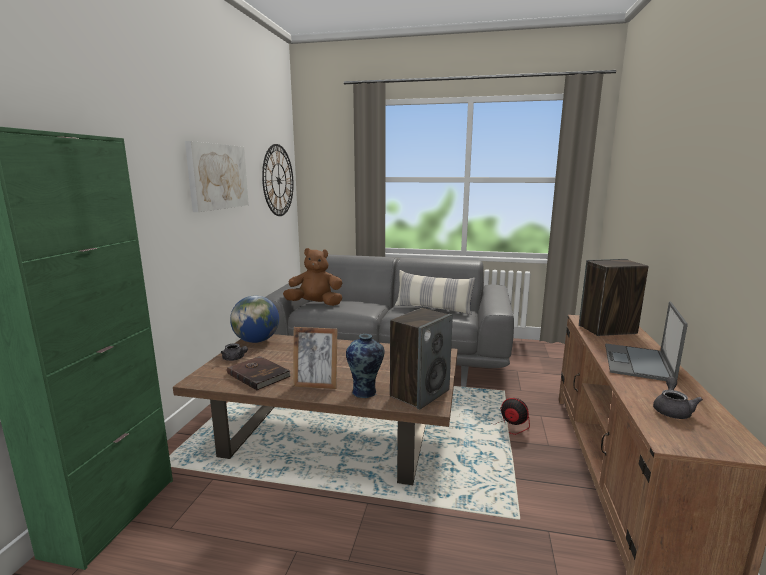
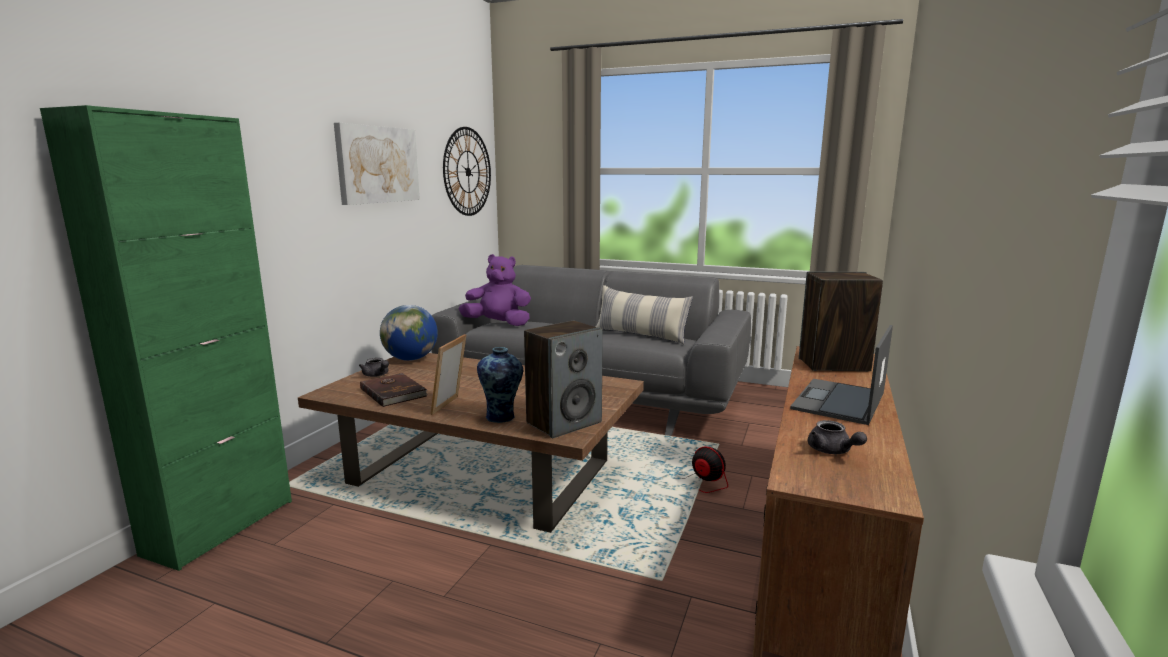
camera: 10 degrees right, 0 degrees up
brown plush toy [283,248,342,306] -> purple plush toy [459,254,531,326]
picture frame [293,327,337,389] -> picture frame turned 90 degrees clockwise [430,334,466,415]
grey teapot [653,377,703,419] -> grey teapot turned 120 degrees clockwise [808,420,867,454]

